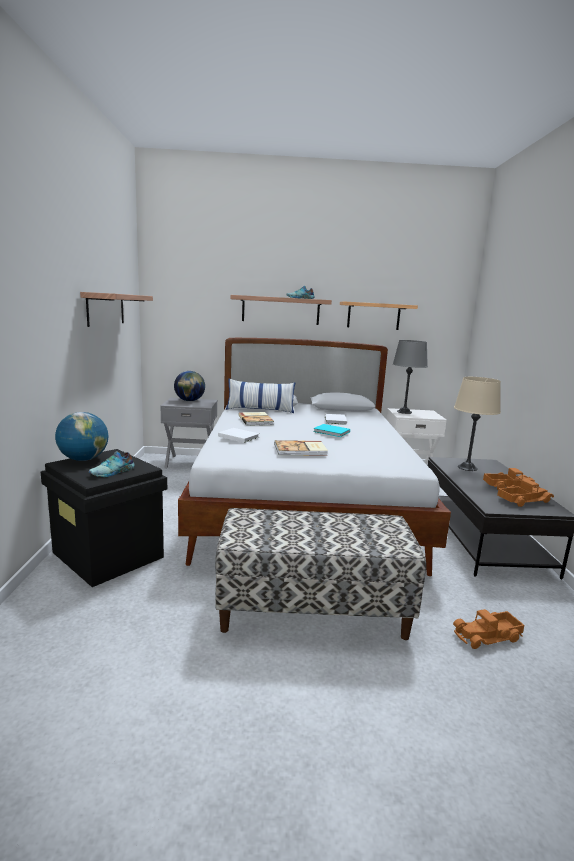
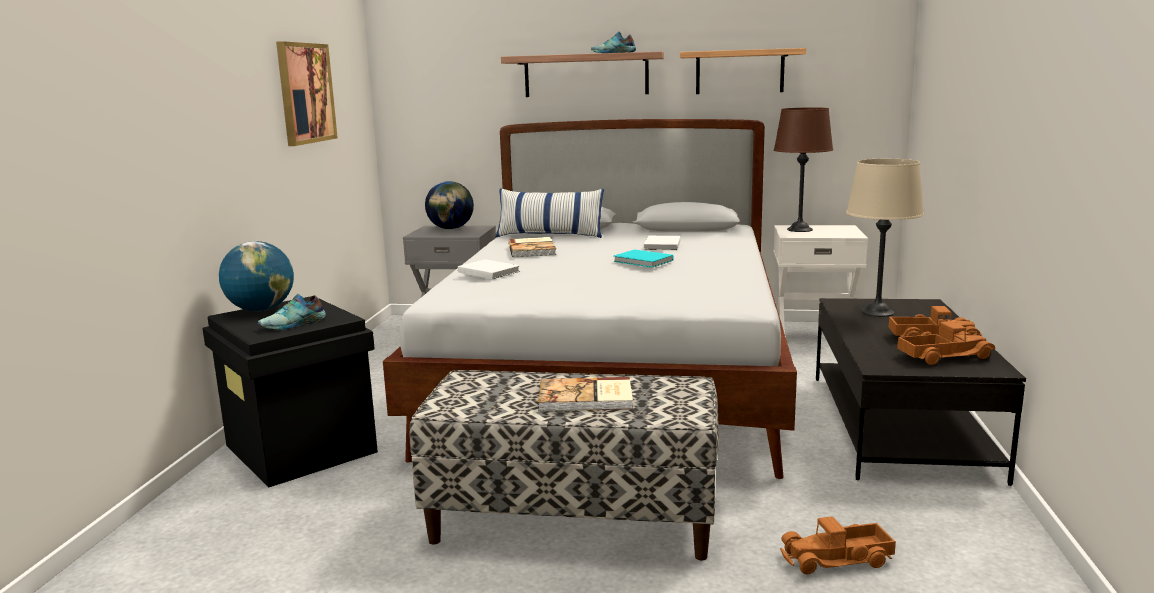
camera: 10 degrees right, 0 degrees up
shelf [80,292,153,327] -> picture [276,41,338,146]
book [275,440,328,455] -> book moved to [538,377,633,411]
grey table lamp [393,340,428,414] -> brown table lamp [774,107,833,232]

